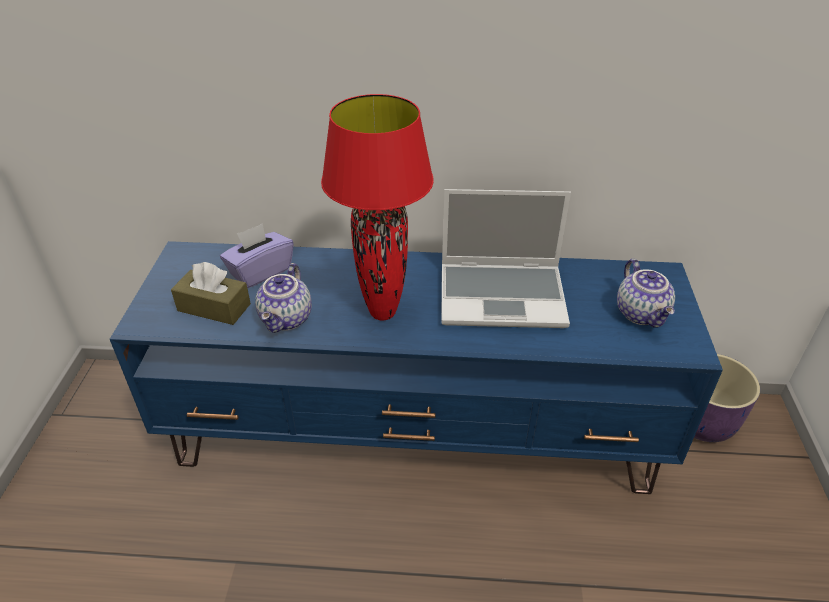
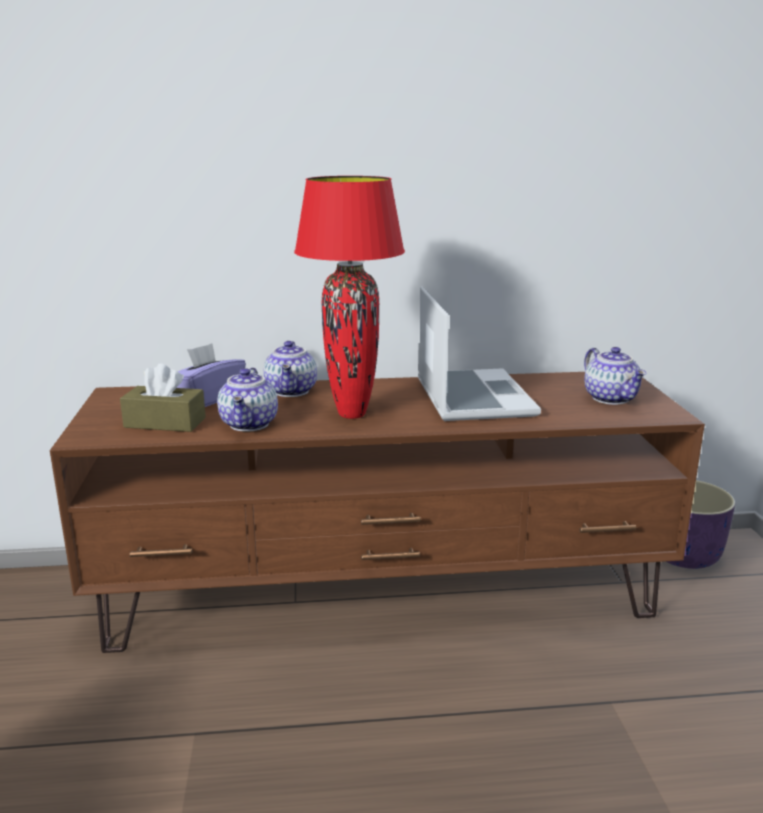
camera: 10 degrees left, 20 degrees down
blue tv stand [110,241,723,494] -> brown tv stand [50,372,705,653]
laptop [441,189,571,328] -> laptop turned 90 degrees counterclockwise [417,286,541,421]
none -> teapot [263,341,317,397]

